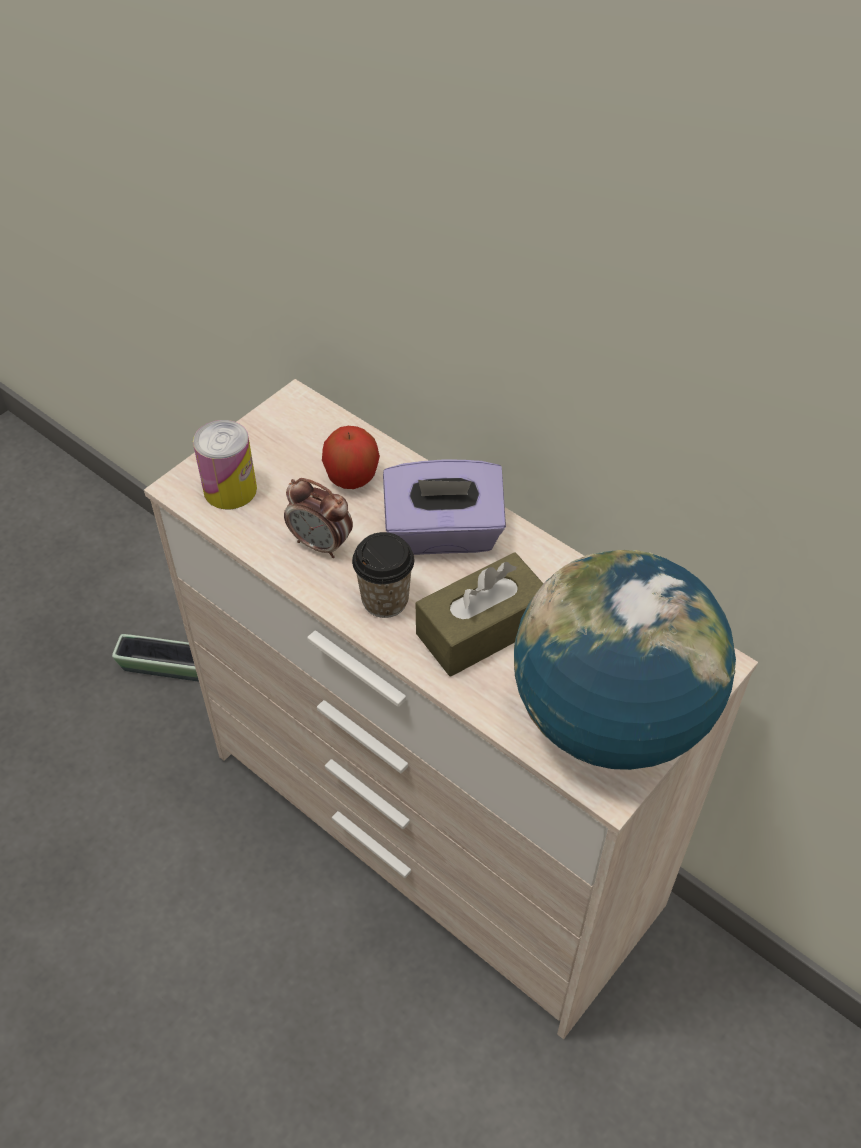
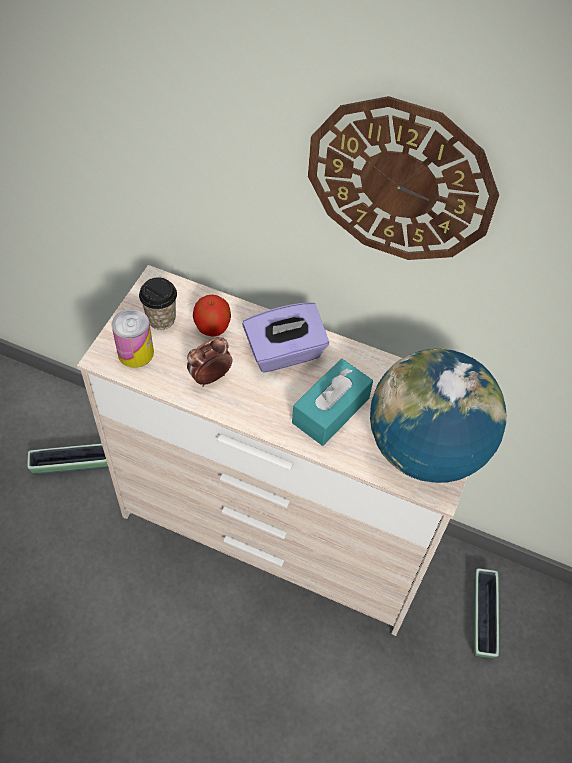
camera: 20 degrees left, 5 degrees up
alarm clock [284,478,353,558] -> alarm clock turned 135 degrees clockwise [187,337,233,387]
cup [352,532,414,618] -> cup moved to [139,277,177,330]
brown tissue box [416,552,543,676] -> turquoise tissue box [292,359,373,446]
none -> wall clock [308,96,499,260]
none -> planter [474,568,499,658]

